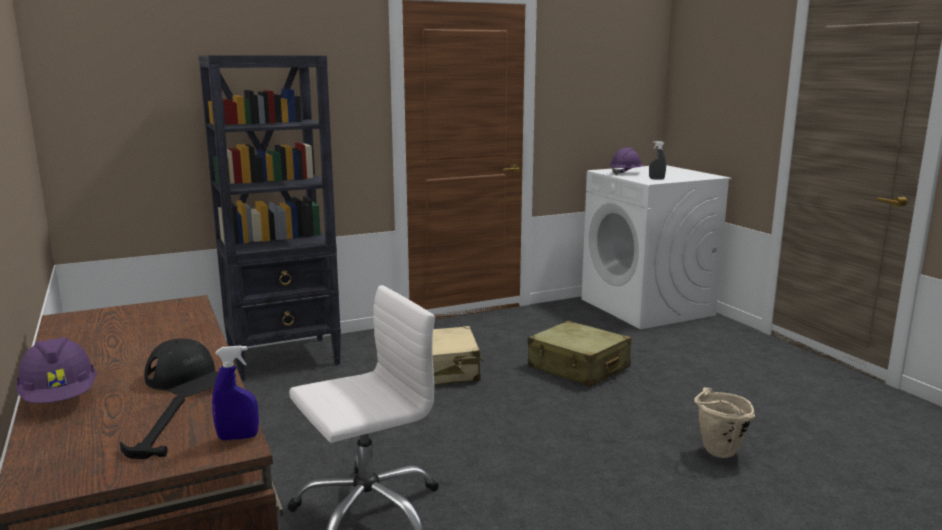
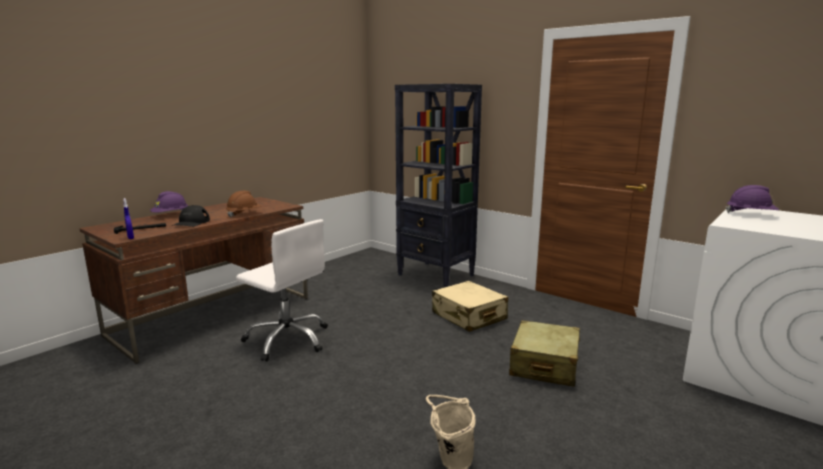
camera: 65 degrees right, 0 degrees up
grey spray bottle [649,141,666,179] -> none
none -> brown hard hat [226,191,261,218]

